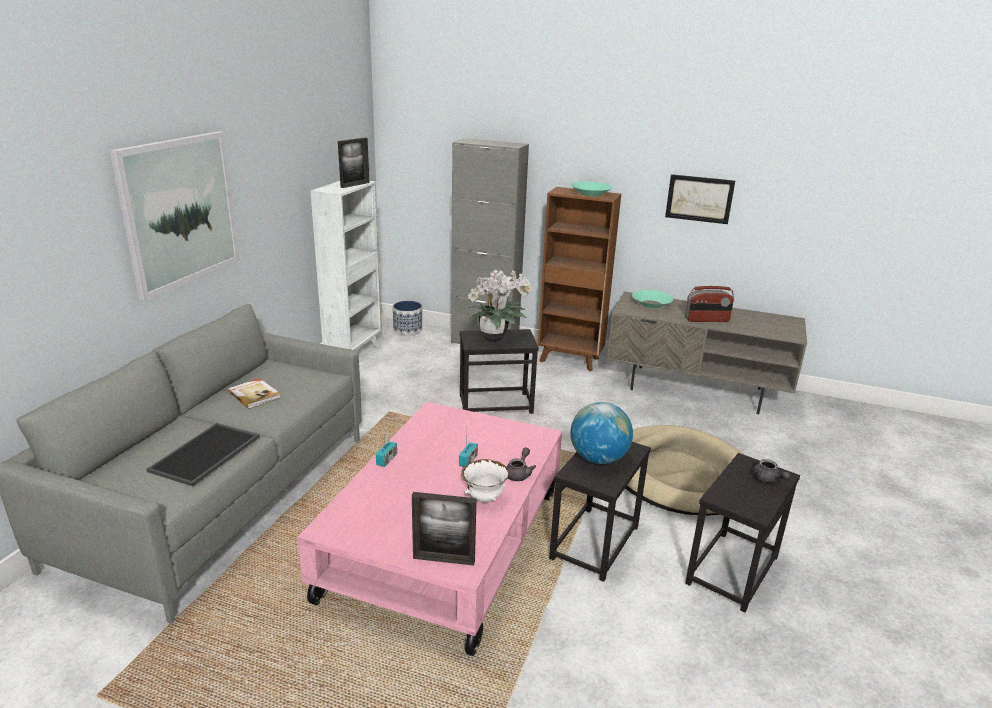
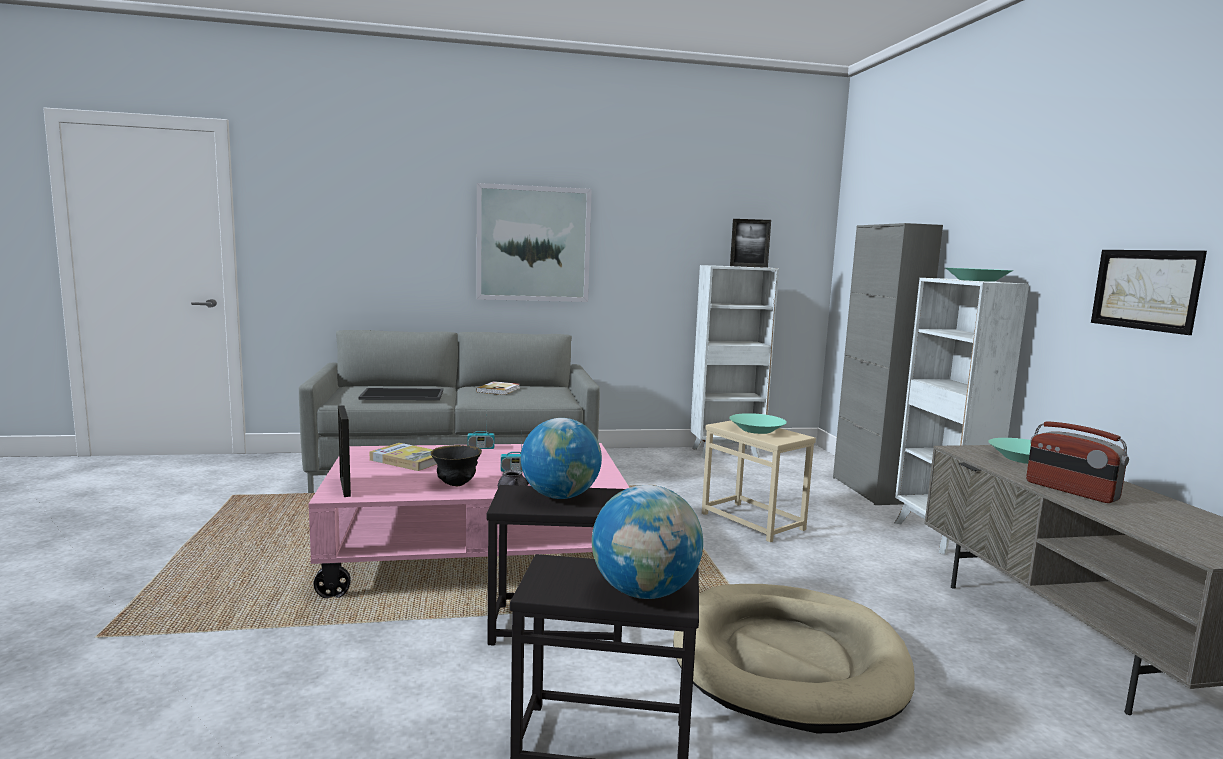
camera: 60 degrees right, 15 degrees down
planter [393,301,422,335] -> none
black side table [460,329,539,414] -> beige side table [702,421,816,542]
white bowl [461,459,509,502] -> black bowl [431,445,482,486]
potted plant [465,269,533,342] -> turquoise bowl [729,413,787,434]
brown bookcase [538,187,621,371] -> white bookcase [894,278,1029,554]
grey teapot [753,459,790,483] -> globe [592,485,703,599]
none -> book [370,443,437,471]

